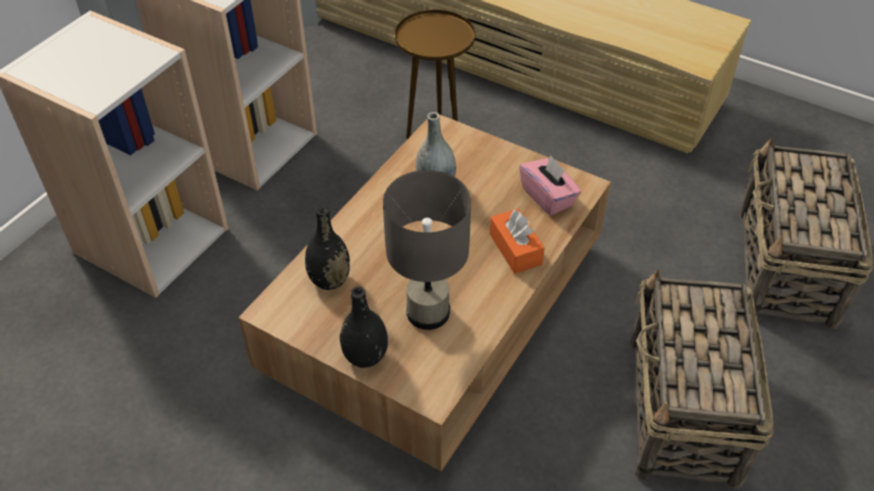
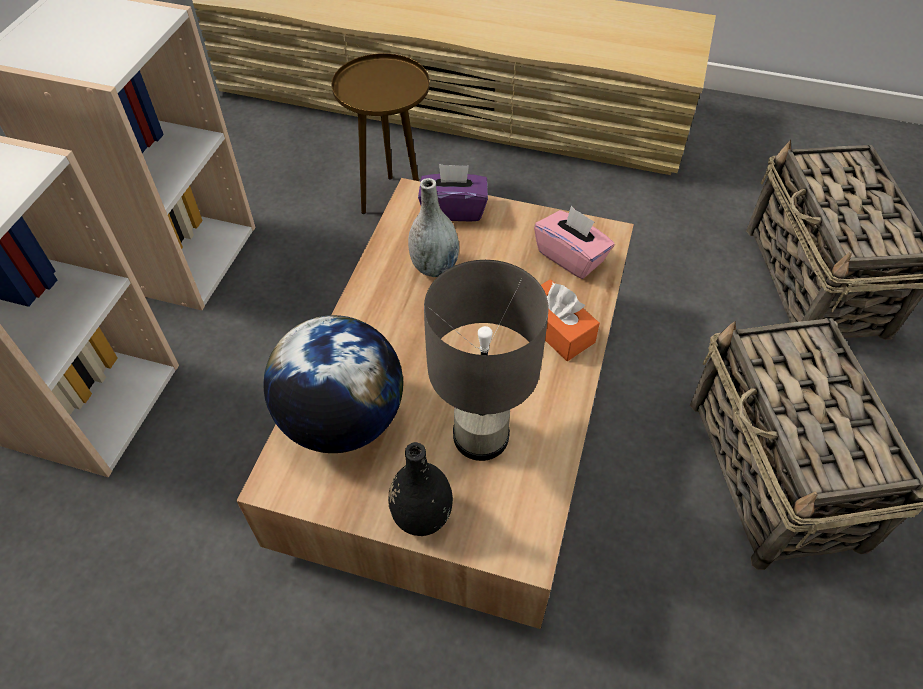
camera: 15 degrees left, 5 degrees up
black vase [305,206,350,290] -> globe [263,315,403,453]
none -> purple tissue box [418,164,488,221]

